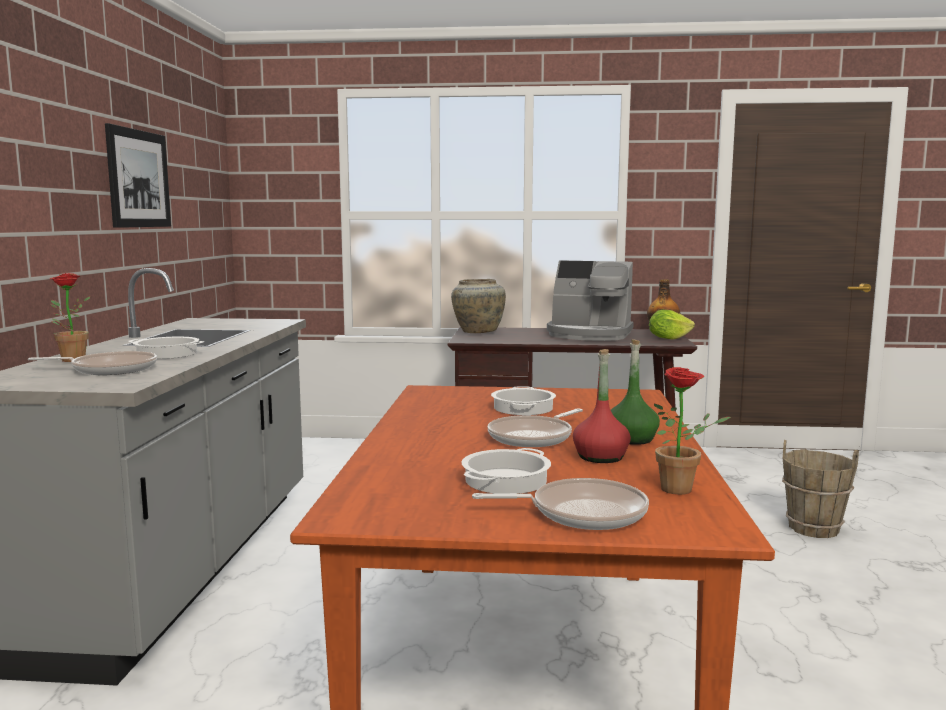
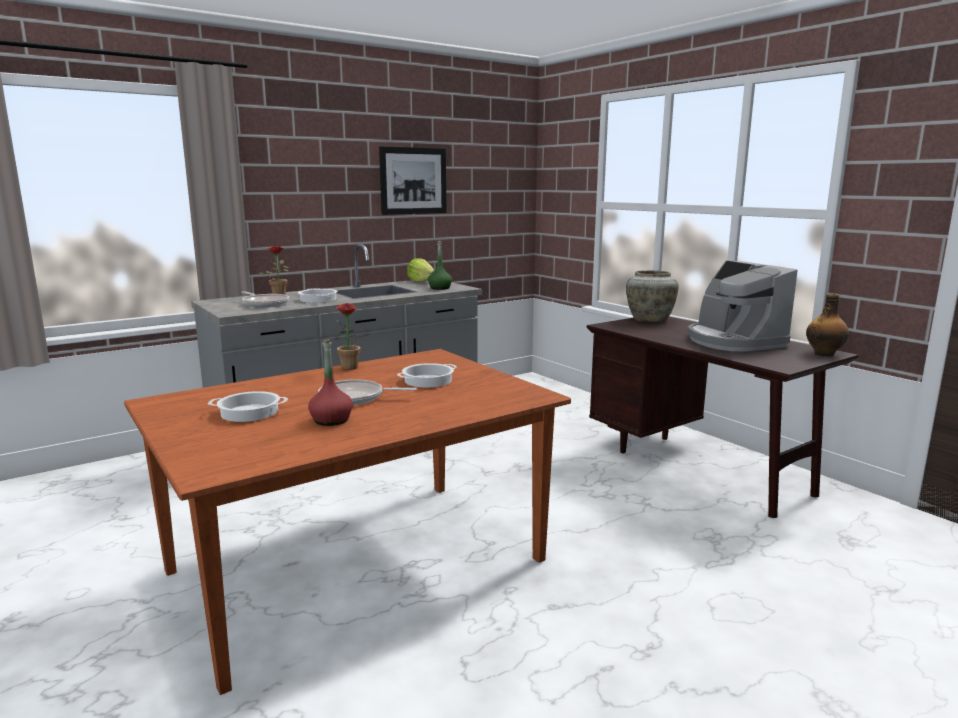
camera: 50 degrees right, 5 degrees up
frying pan [472,478,649,530] -> none
green bottle [611,339,660,445] -> green bottle moved to [428,241,452,290]
lettuce [649,310,695,340] -> lettuce moved to [407,258,435,282]
potted plant [654,367,731,495] -> potted plant moved to [334,303,370,370]
brown bucket [782,440,859,538] -> none

